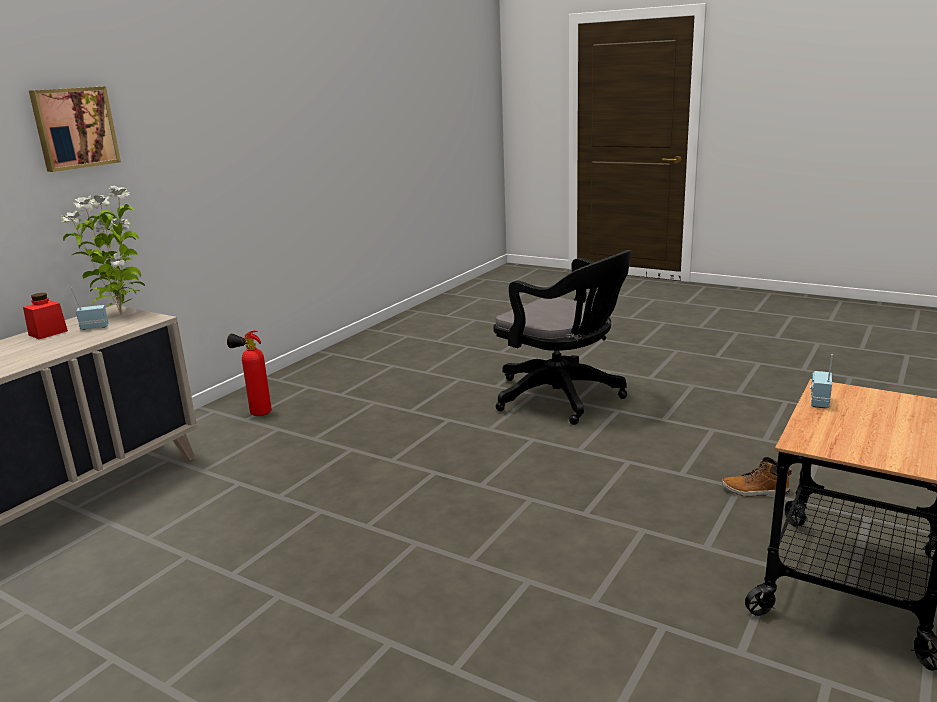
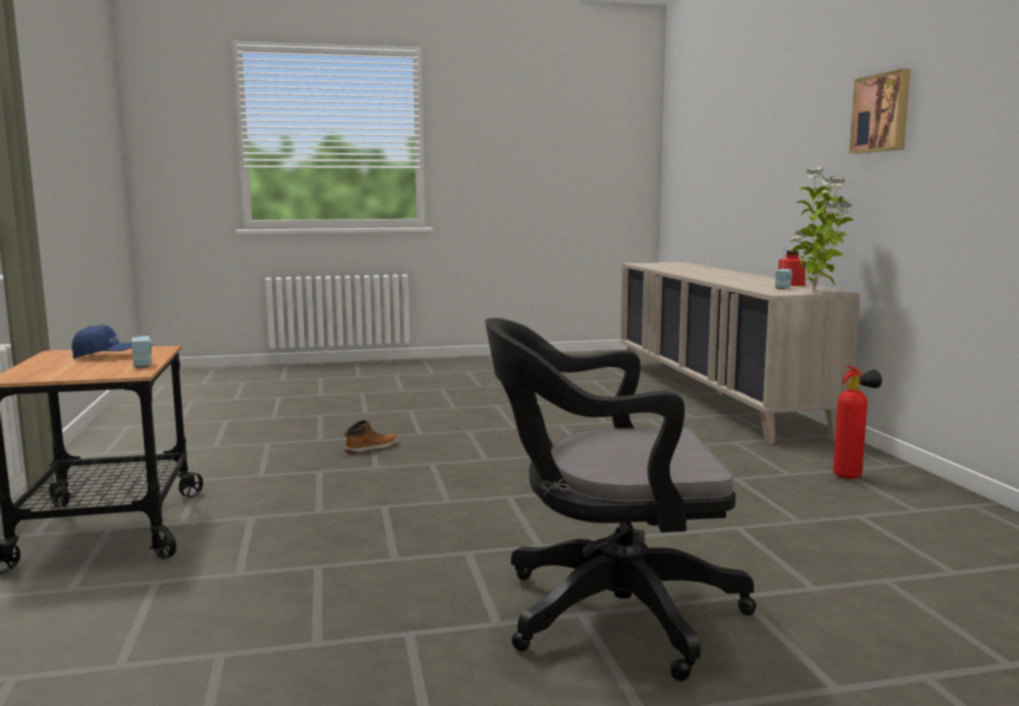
camera: 135 degrees right, 10 degrees down
boot [722,457,792,496] -> boot moved to [344,420,398,454]
none -> blue cap [72,325,132,359]

